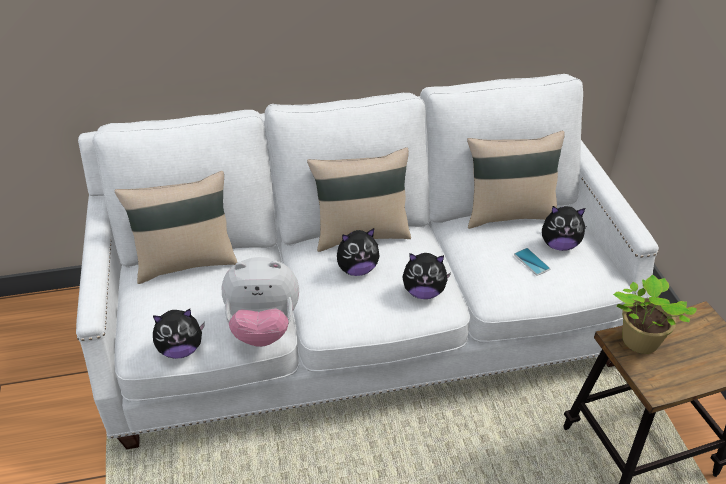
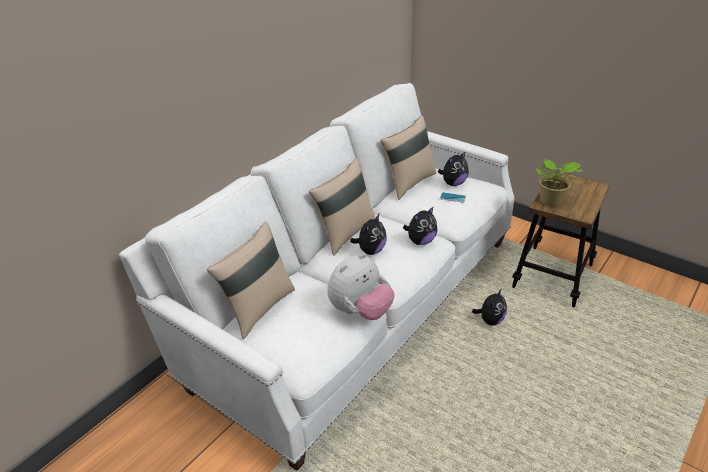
camera: 40 degrees left, 5 degrees down
plush toy [153,309,205,359] -> plush toy moved to [472,288,507,325]

